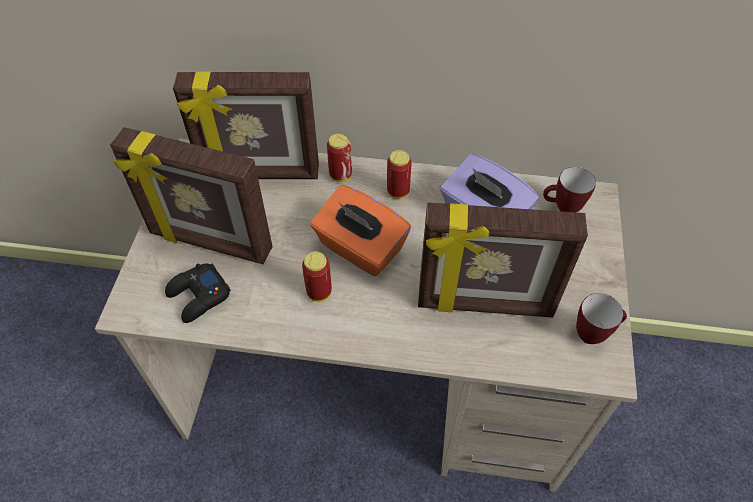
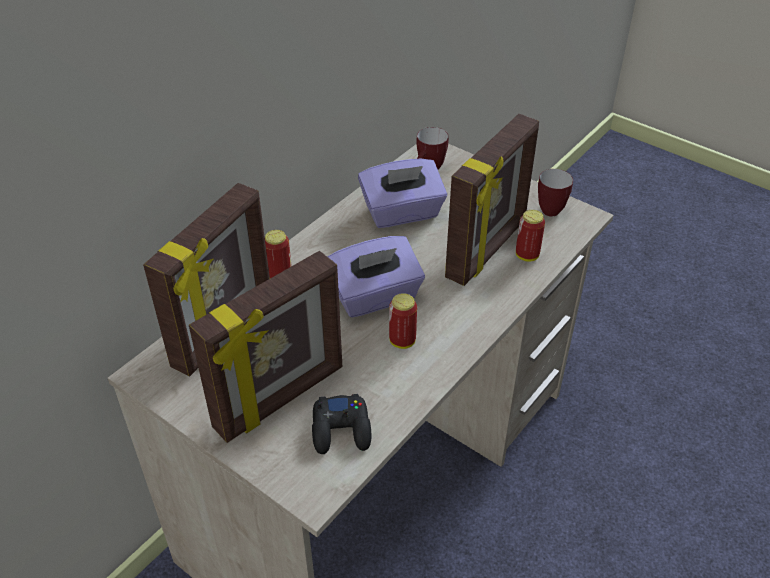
camera: 60 degrees left, 10 degrees down
orange tissue box [310,185,411,276] -> purple tissue box [327,236,425,317]
can [387,150,412,199] -> can moved to [516,210,545,262]

